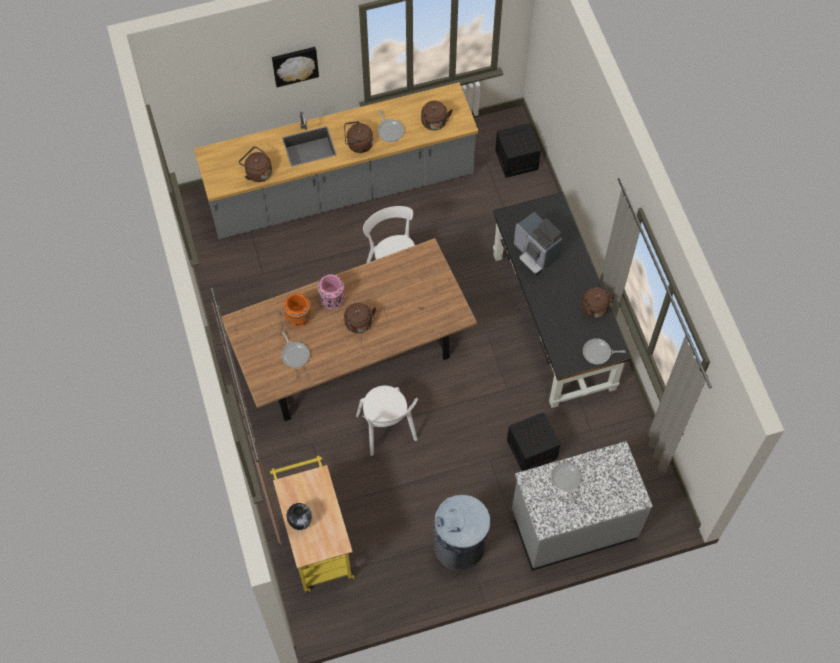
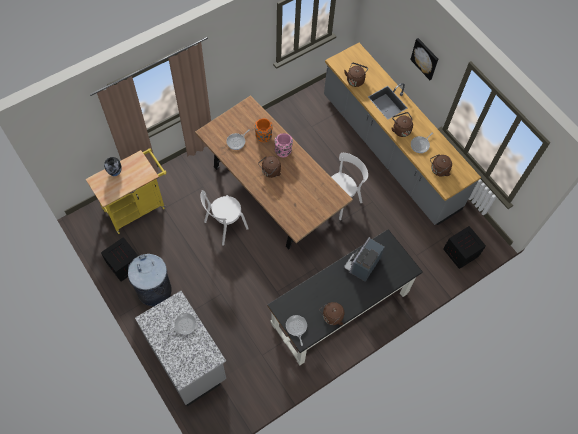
camera: 70 degrees right, 0 degrees up
crate [507,412,560,471] -> crate moved to [101,237,138,281]

